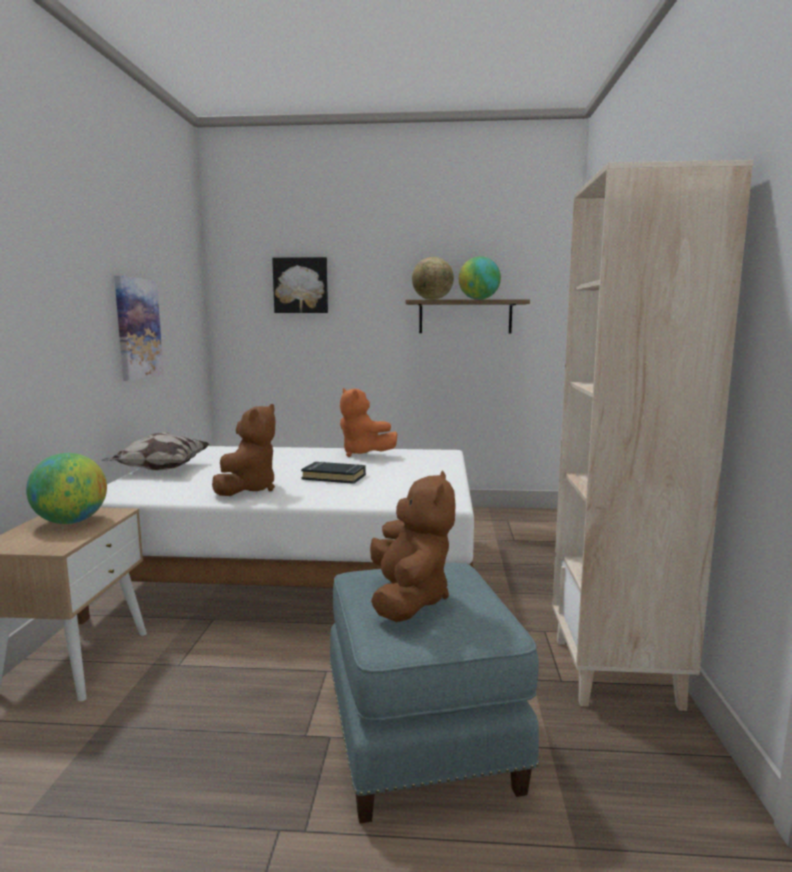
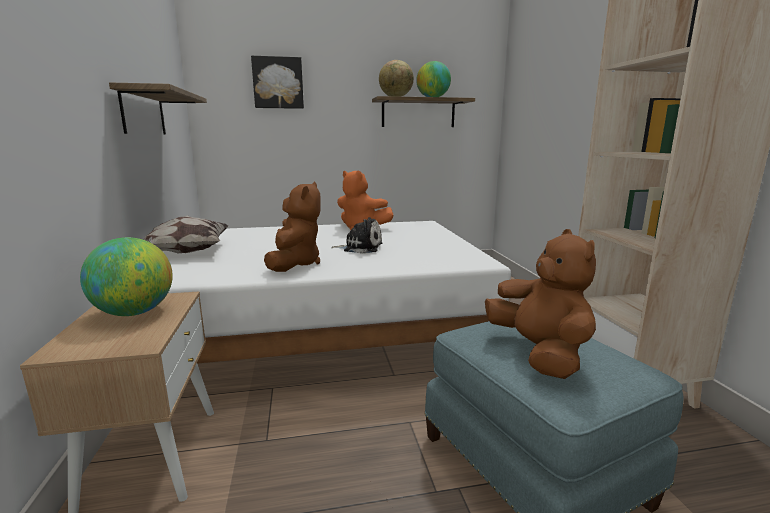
camera: 15 degrees left, 5 degrees up
picture [114,276,164,381] -> shelf [109,82,207,134]
black book [301,462,366,484] -> plush toy [331,217,382,254]

